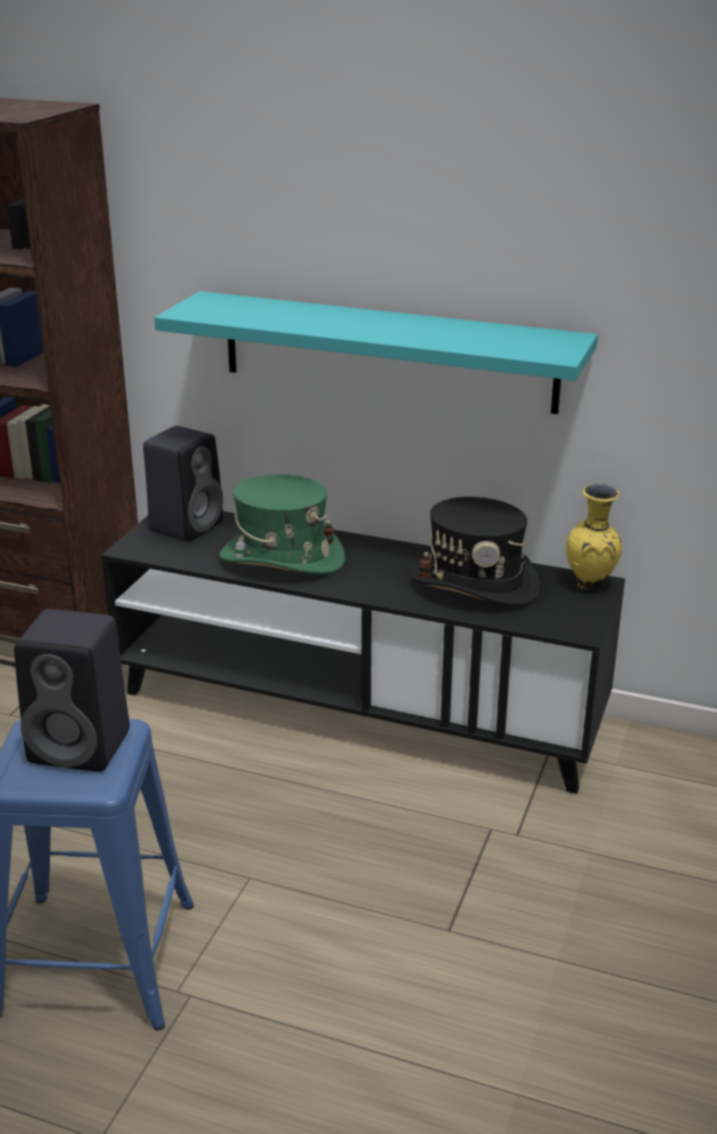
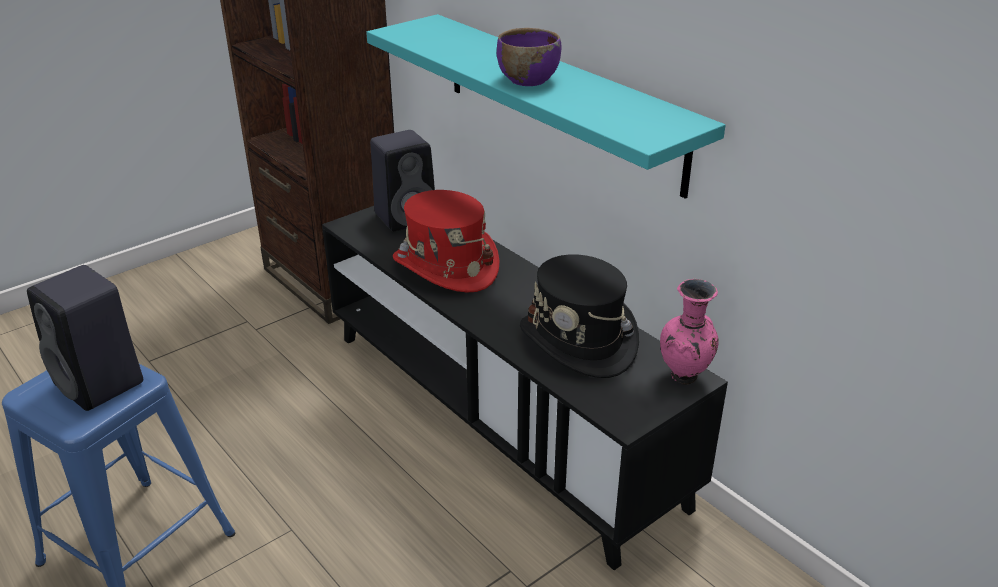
camera: 30 degrees right, 5 degrees up
green hat [219,474,345,574] -> red hat [393,190,500,293]
yellow vase [566,484,622,590] -> pink vase [660,279,719,385]
none -> purple bowl [497,28,561,86]

